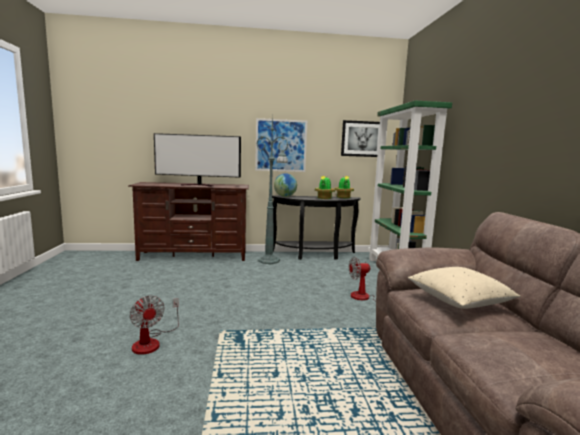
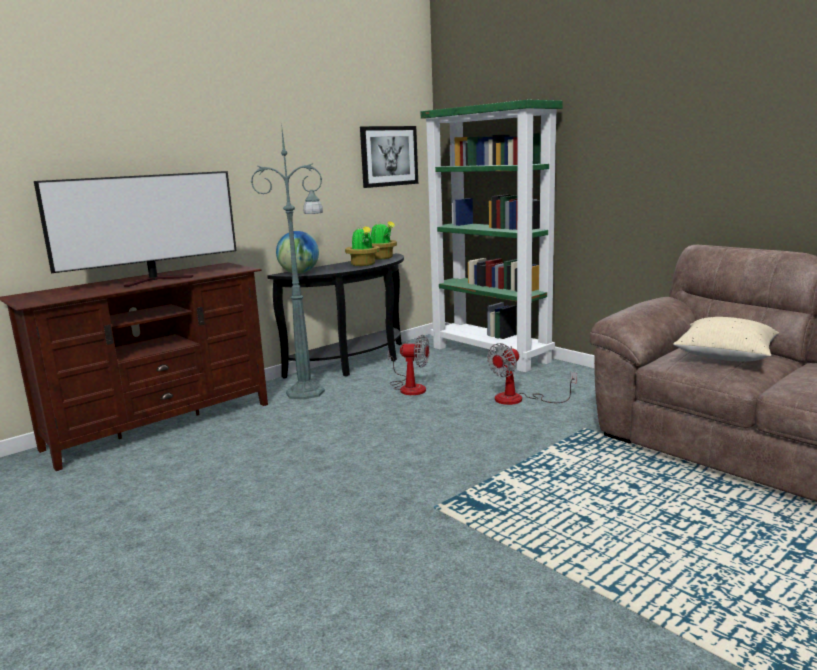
camera: 35 degrees left, 5 degrees up
fan [129,296,179,355] -> fan moved to [387,335,430,395]
picture [255,118,307,172] -> none

